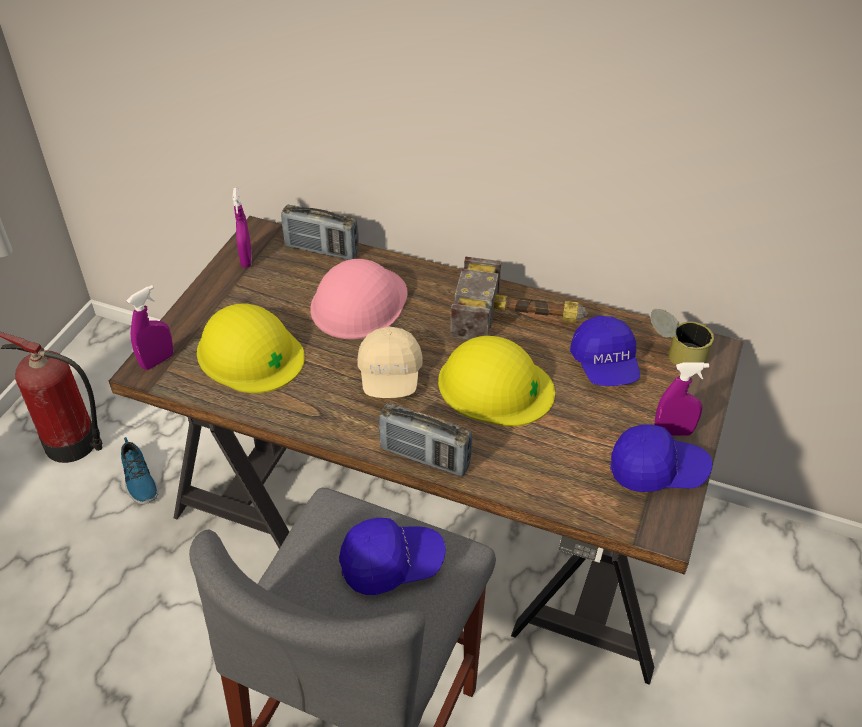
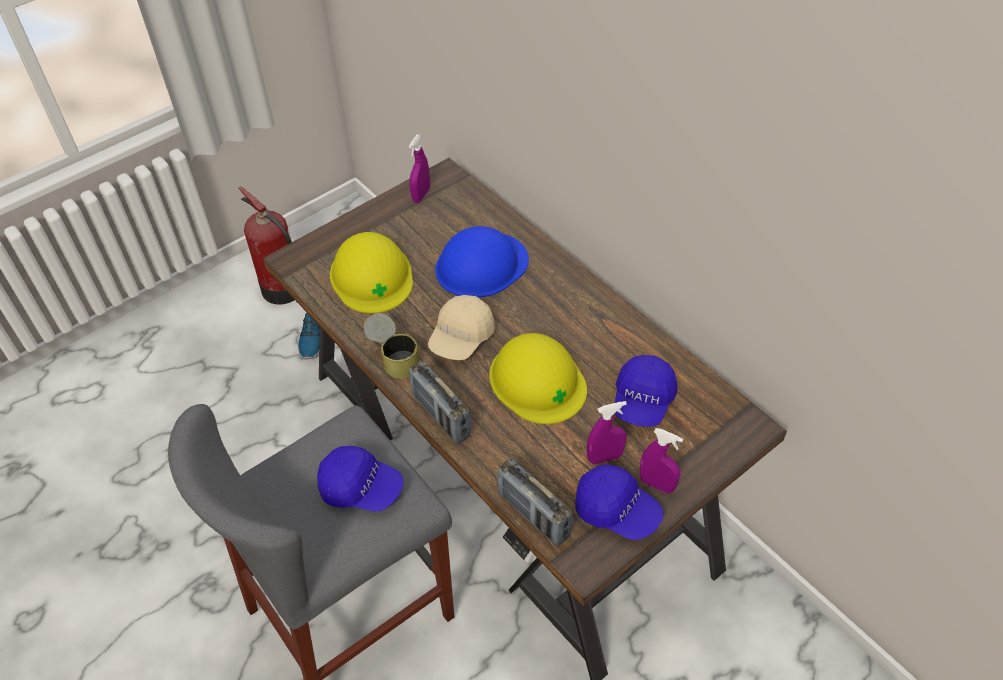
camera: 30 degrees right, 5 degrees up
purple spray bottle [127,285,173,370] -> purple spray bottle moved to [587,401,627,464]
radio [281,205,359,260] -> radio moved to [497,459,573,546]
pink hard hat [310,259,408,339] -> blue hard hat [435,226,529,298]
hammer [450,256,588,340] -> none
can [650,309,714,365] -> can moved to [364,313,419,379]

